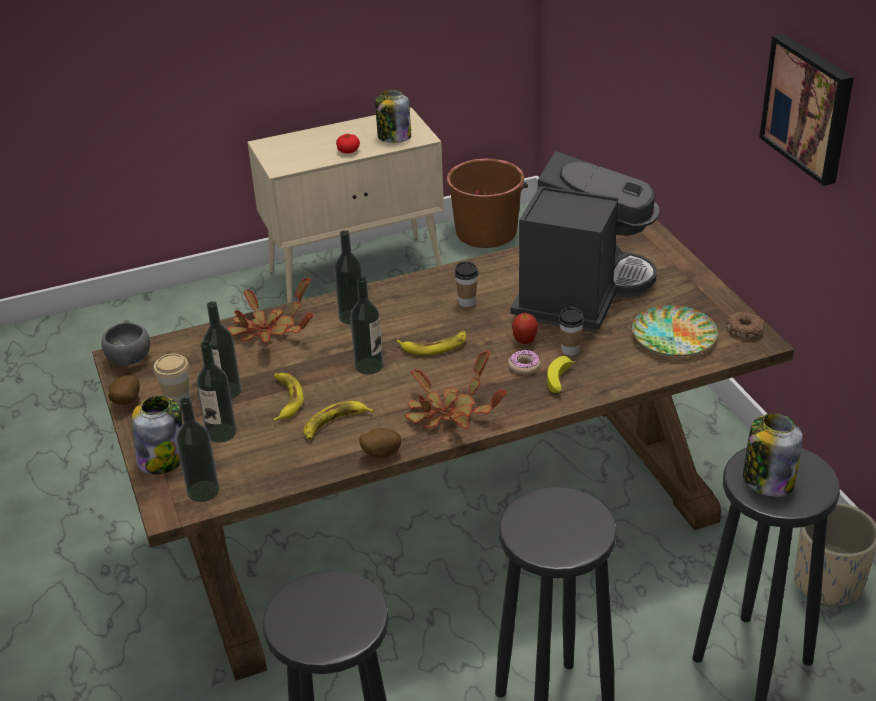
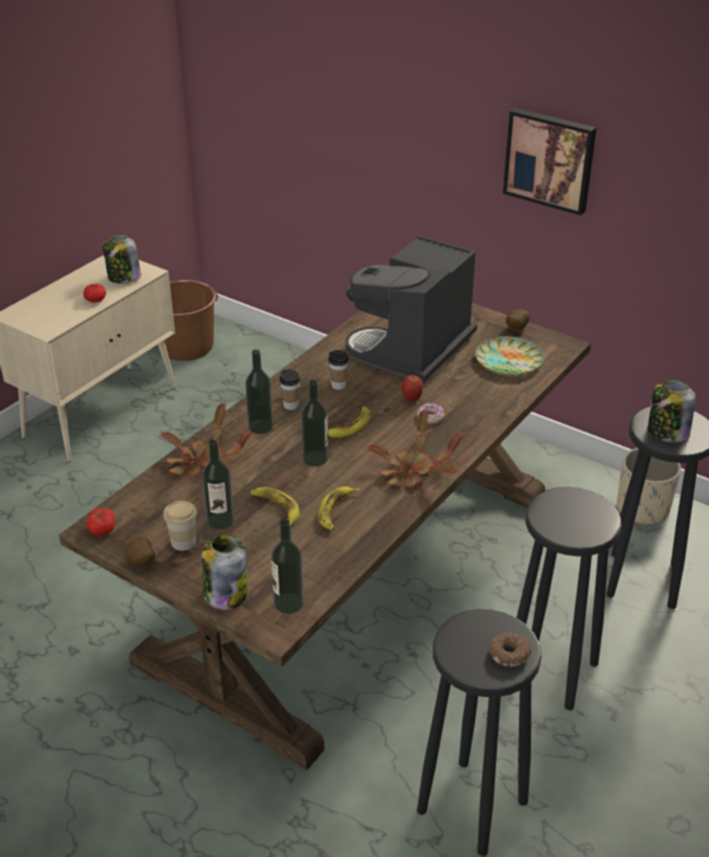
camera: 35 degrees left, 0 degrees up
grey bowl [101,322,150,365] -> tomato [86,508,115,536]
bottle [197,341,237,443] -> none
potato [359,428,401,458] -> potato moved to [506,309,530,330]
coffee machine [510,151,660,333] -> coffee machine turned 135 degrees counterclockwise [346,236,477,383]
banana [547,356,576,393] -> none
cup [559,307,584,356] -> cup moved to [279,369,301,410]
donut [727,312,764,338] -> donut moved to [489,633,532,667]

